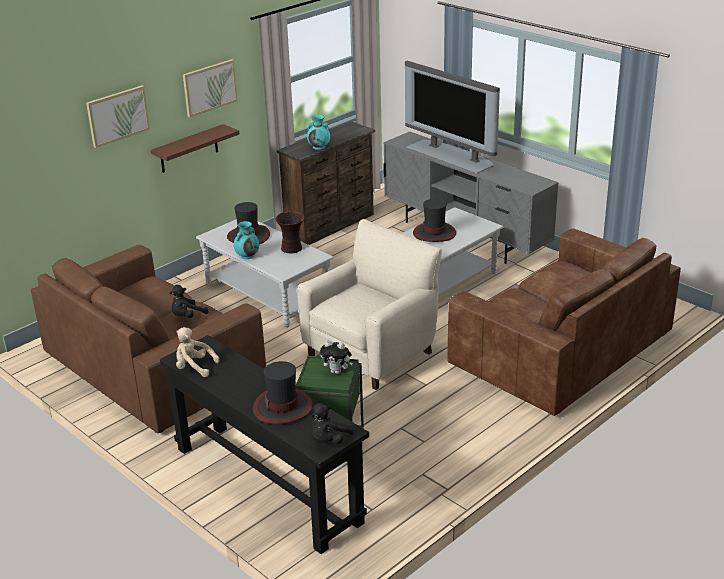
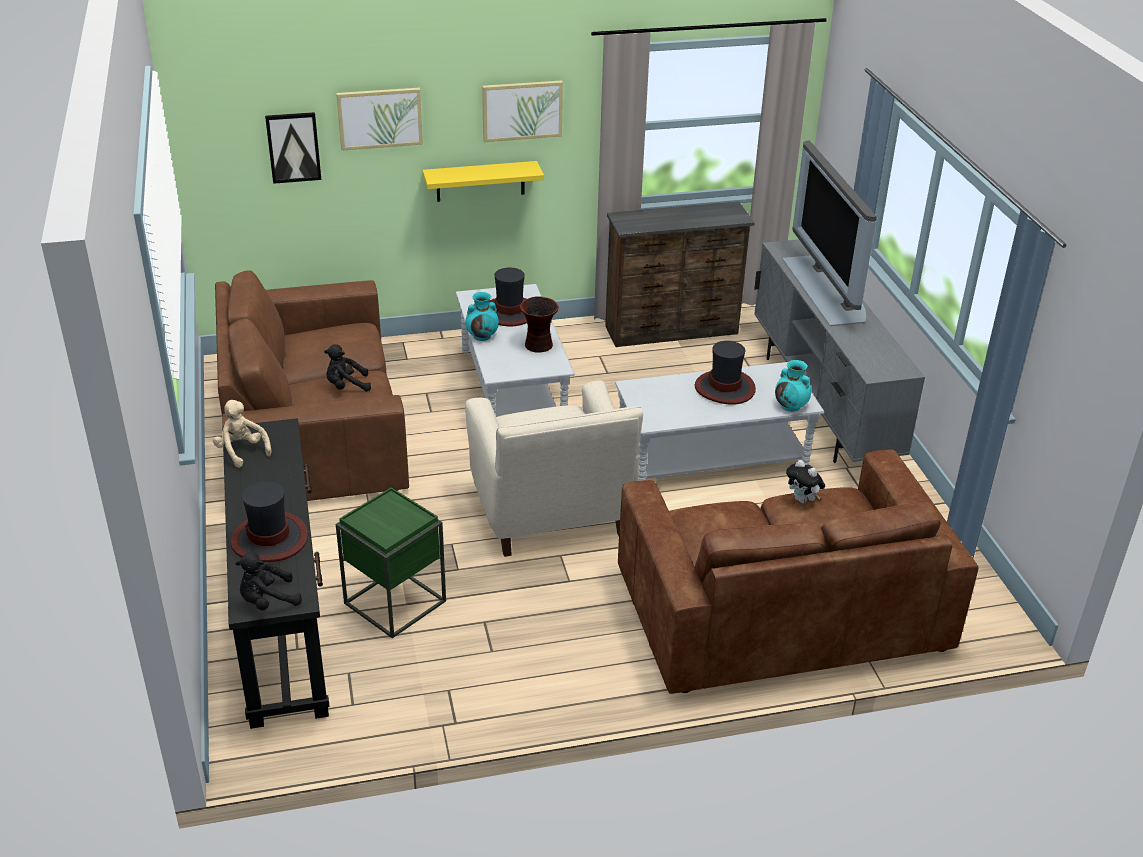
camera: 30 degrees right, 5 degrees up
brown shelf [151,124,239,173] -> yellow shelf [423,161,544,202]
beige armchair [297,219,442,390] -> beige armchair turned 90 degrees clockwise [465,380,643,557]
turquoise vase [307,115,330,150] -> turquoise vase moved to [775,360,811,412]
plush toy [320,340,353,374] -> plush toy moved to [786,460,825,503]
none -> picture [265,112,321,184]

